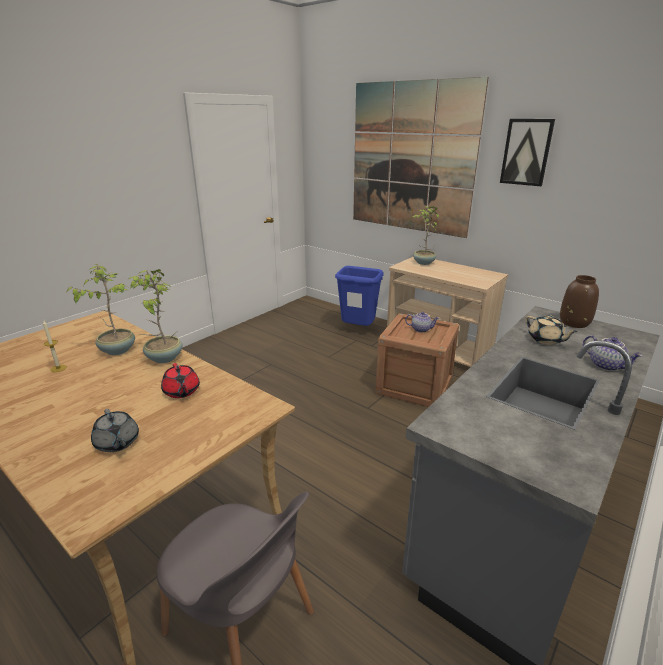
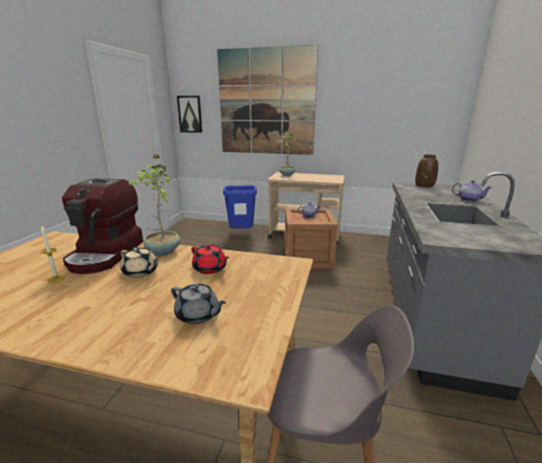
camera: 25 degrees left, 5 degrees down
potted plant [66,264,135,355] -> coffee machine [62,178,143,274]
picture [500,119,555,186] -> picture moved to [177,96,202,133]
beige teapot [525,315,577,345] -> beige teapot moved to [121,247,159,278]

